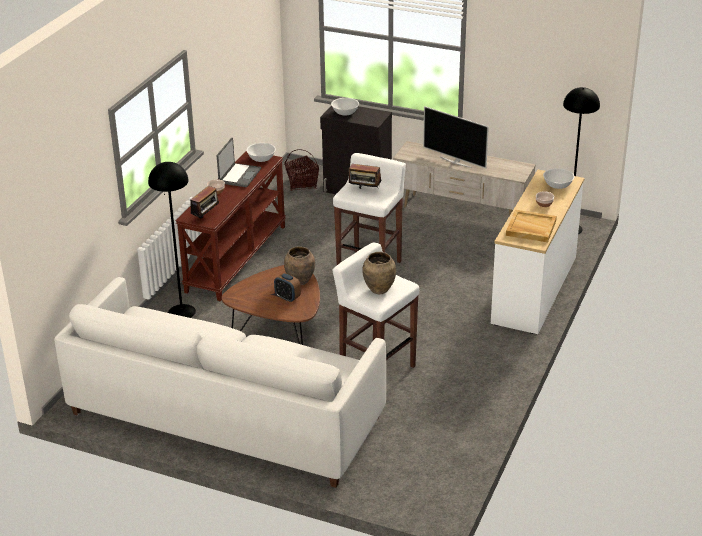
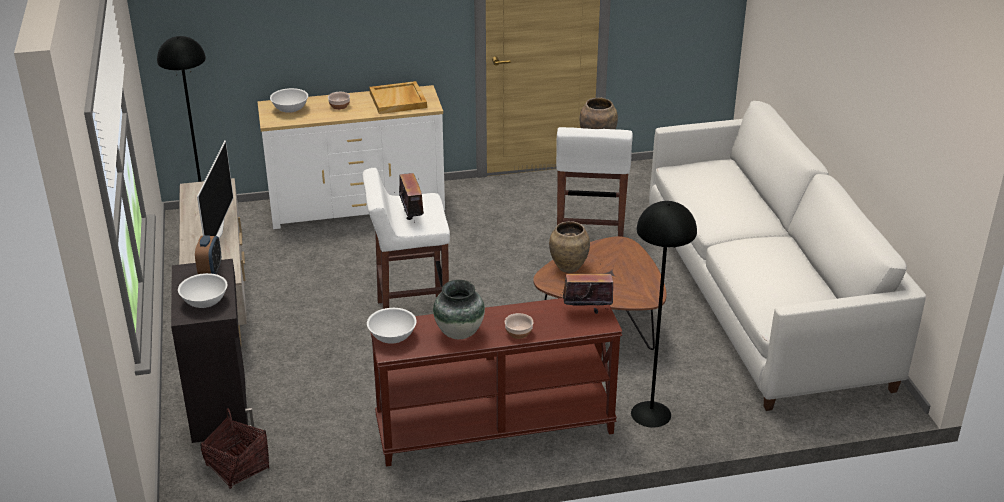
camera: 125 degrees left, 0 degrees up
laptop [217,138,261,187] -> vase [433,280,485,339]
alarm clock [274,273,301,302] -> alarm clock moved to [195,235,221,274]

